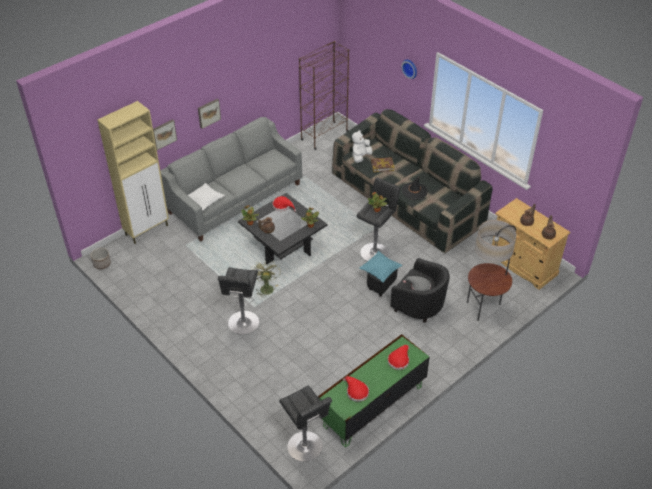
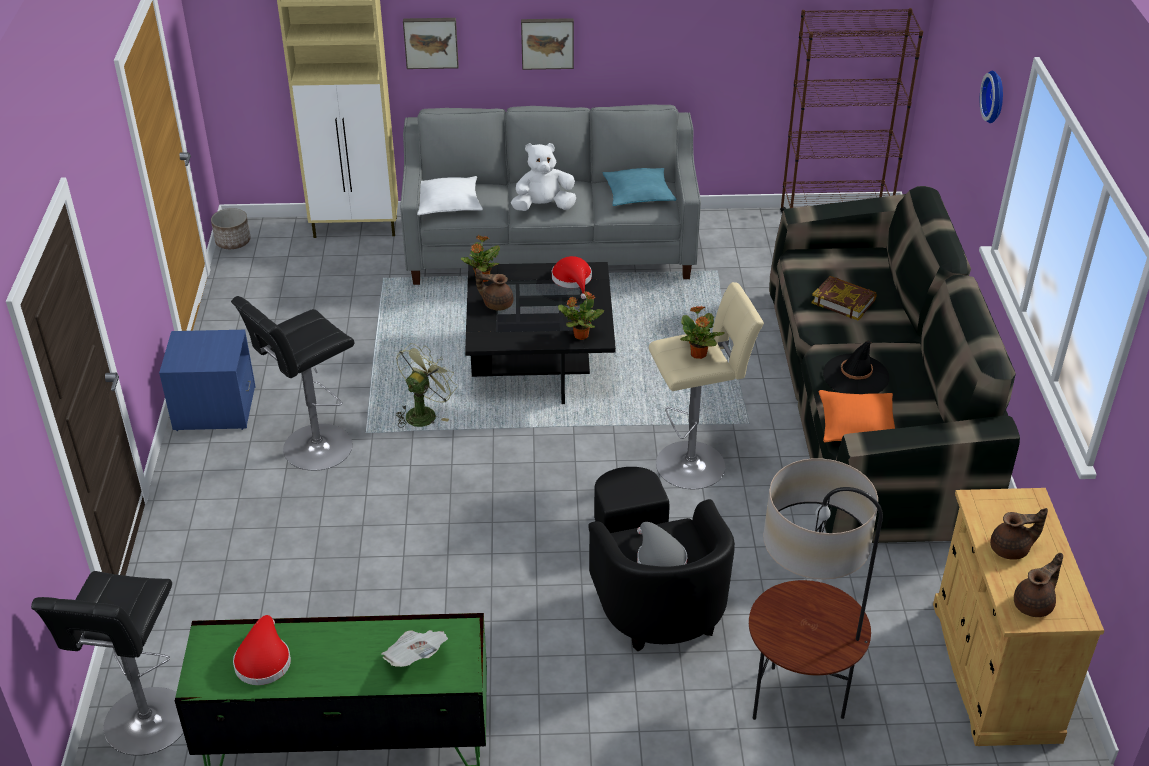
camera: 40 degrees right, 5 degrees down
white plush toy [352,130,372,163] -> white plush toy moved to [511,143,576,211]
black stool [357,178,401,261] -> beige stool [649,282,764,489]
turquoise pillow [359,251,402,283] -> turquoise pillow moved to [603,168,676,206]
red hat [388,345,410,370] -> newspaper [381,630,448,667]
none -> blue nightstand [159,330,256,431]
none -> orange pillow [819,390,895,443]

